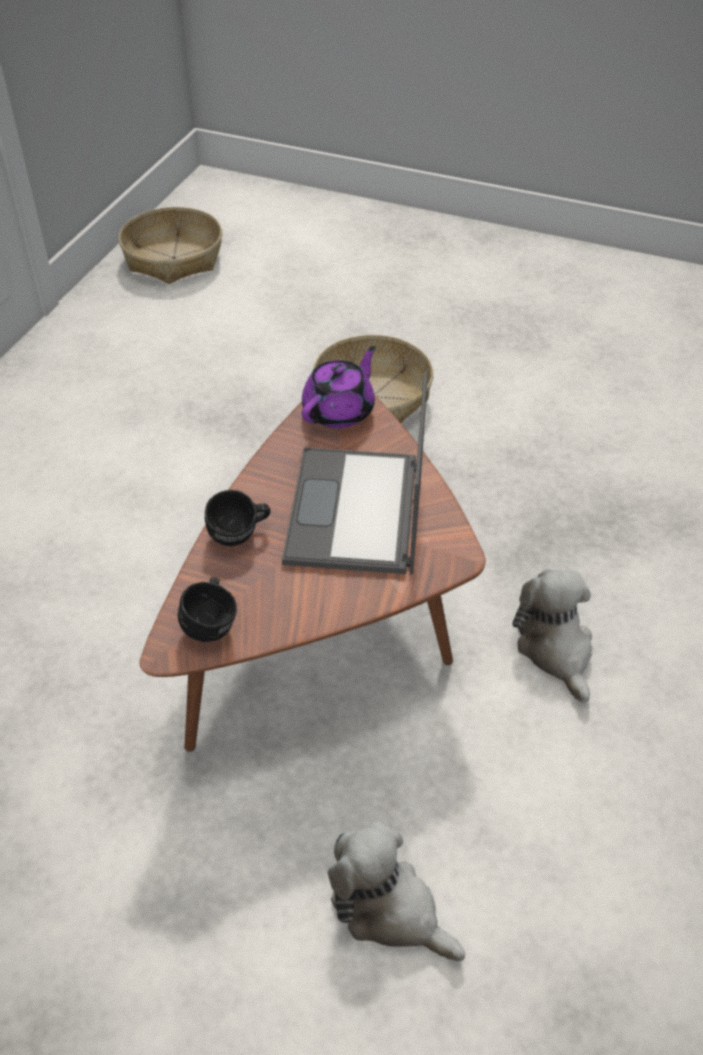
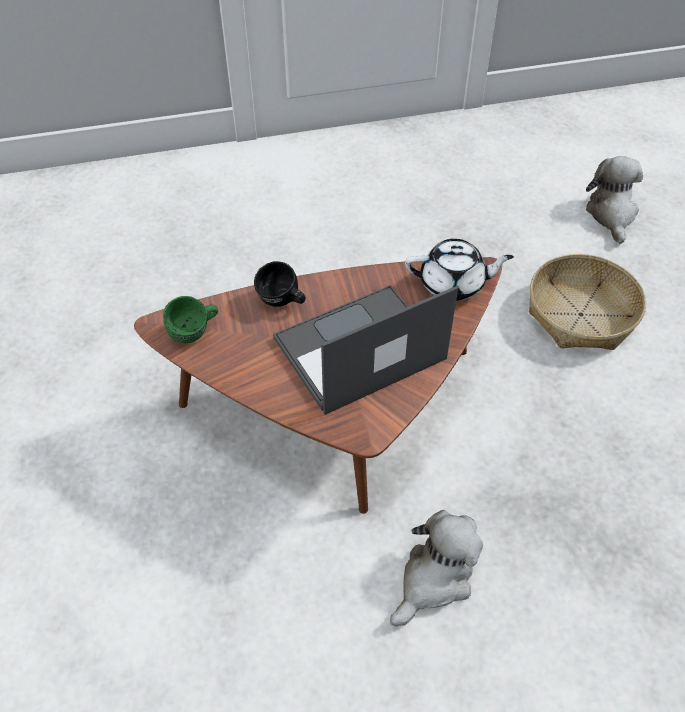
camera: 55 degrees right, 5 degrees up
basket [119,207,222,284] -> none
black mug [178,577,237,642] -> green mug [163,296,218,343]
purple teapot [302,346,376,428] -> white teapot [405,239,514,301]
plush toy [327,821,465,962] -> plush toy moved to [586,156,643,244]

